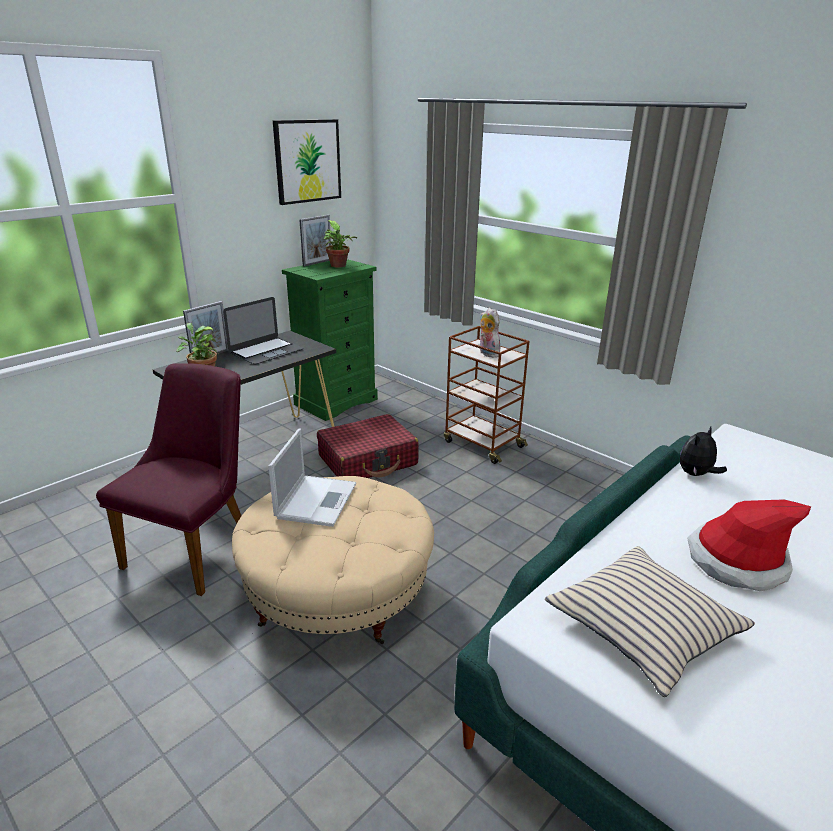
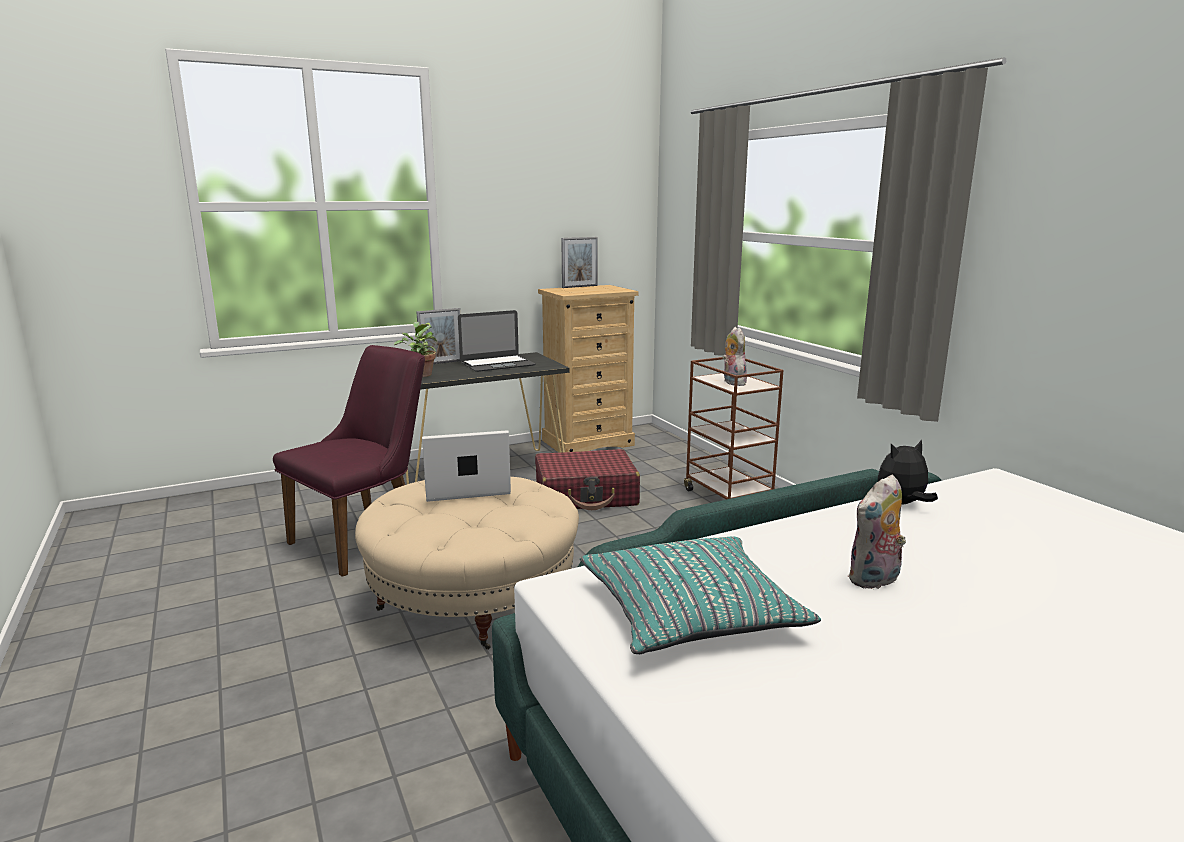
camera: 20 degrees right, 10 degrees down
laptop [268,428,356,527] -> laptop turned 135 degrees counterclockwise [422,430,511,502]
picture [273,119,341,205] -> none
green dresser [282,259,378,421] -> beige dresser [538,285,639,453]
potted plant [324,220,357,268] -> none
beige pillow [545,546,755,697] -> turquoise pillow [580,537,821,654]
hat [687,499,811,591] -> plush toy [848,475,906,590]

